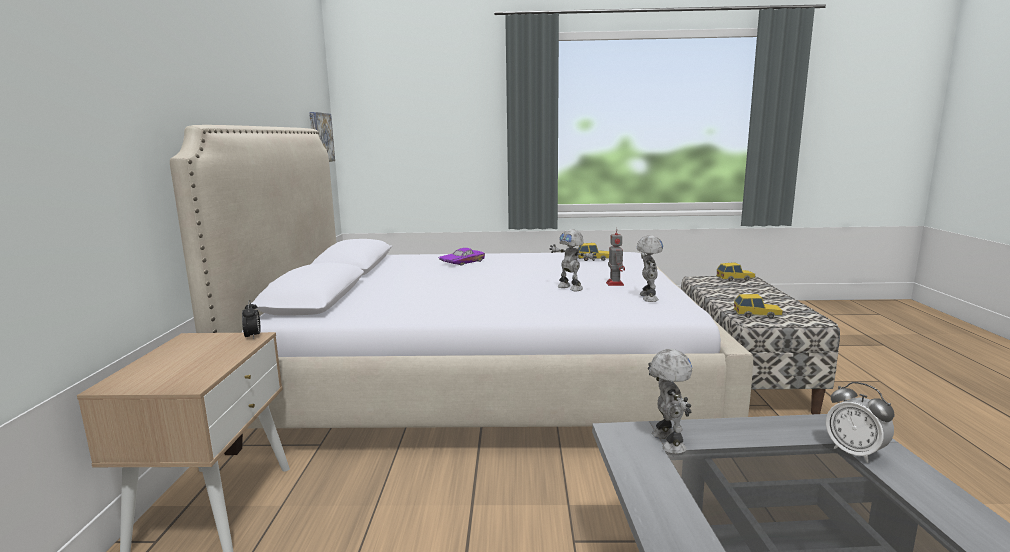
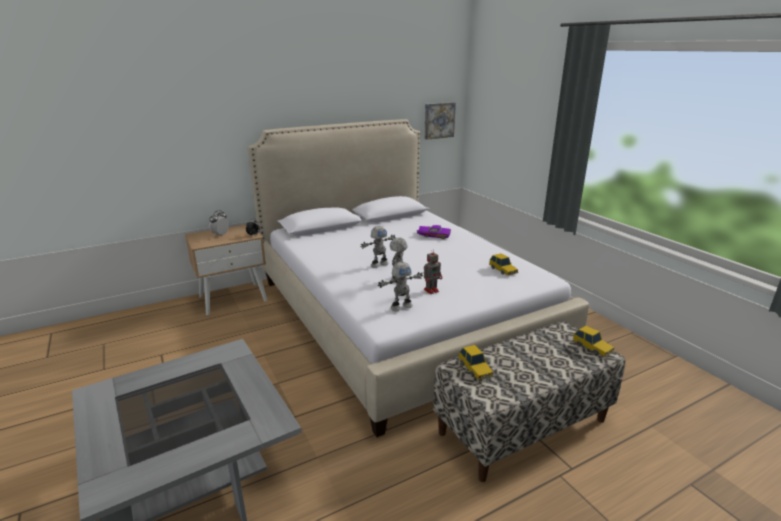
camera: 60 degrees right, 10 degrees up
toy robot [648,349,692,454] -> toy robot moved to [361,226,395,268]
alarm clock [826,382,894,463] -> alarm clock moved to [209,210,229,235]

